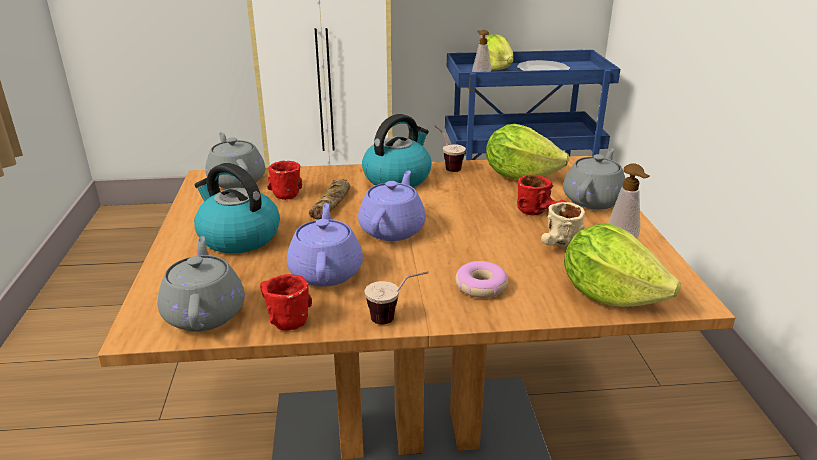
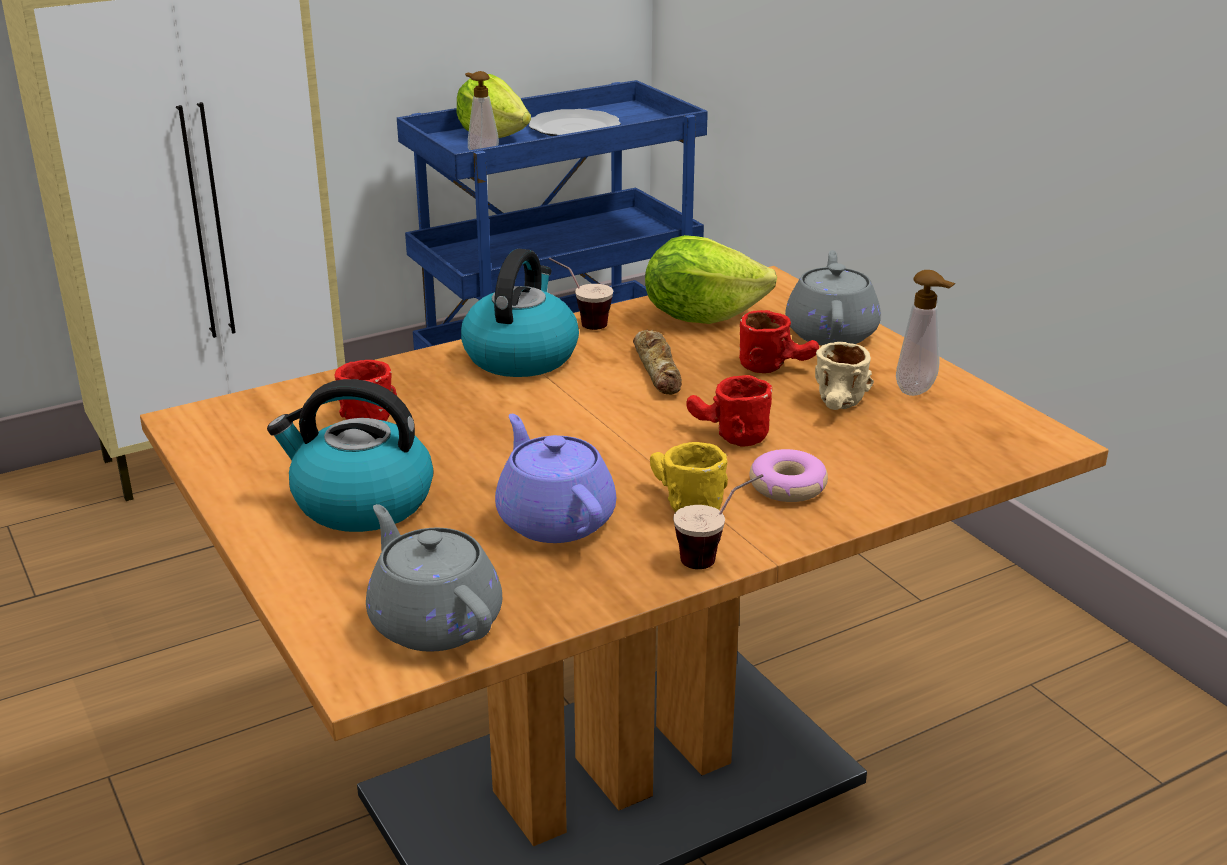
camera: 25 degrees left, 0 degrees up
grey teapot [205,132,265,189] -> none
red mug [260,274,312,331] -> red mug moved to [686,375,772,447]
bread [309,179,350,220] -> bread moved to [633,330,682,395]
purple teapot [358,170,426,241] -> none
lettuce [564,223,681,307] -> none
none -> yellow mug [650,442,728,513]

